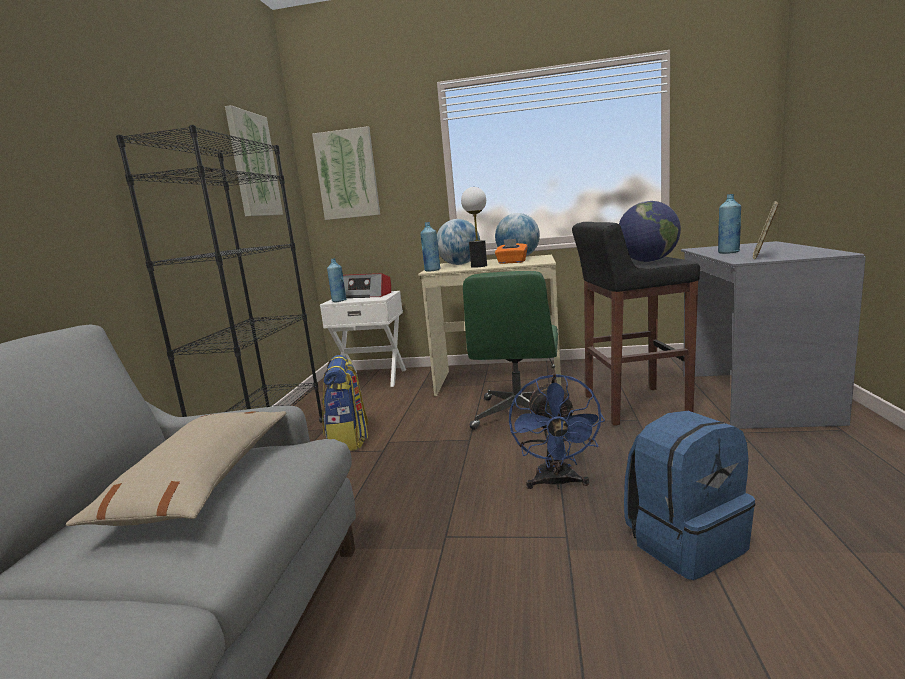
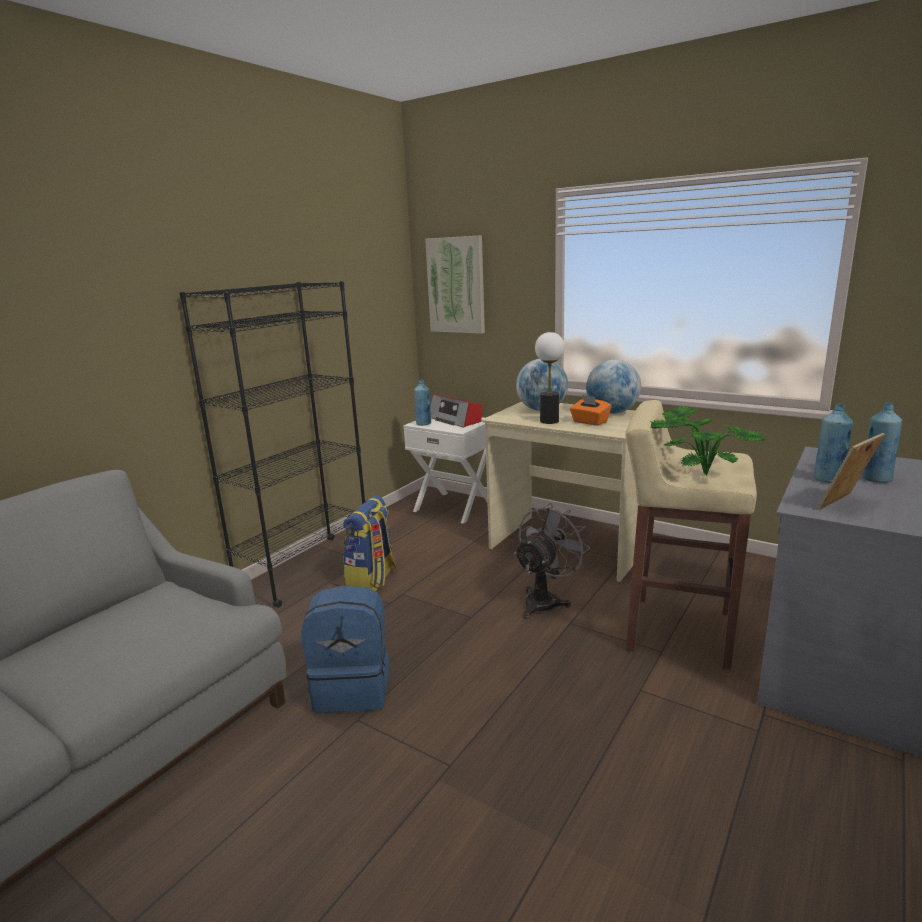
camera: 25 degrees right, 5 degrees up
beige pillow [66,411,286,526] -> none
picture [225,105,283,216] -> none
blue bottle [420,222,441,271] -> blue bottle moved to [862,402,903,483]
green office chair [463,271,558,430] -> grey fan [514,503,590,619]
blue fan [509,374,605,489] -> none
black stool [572,222,700,426] -> beige stool [625,400,757,669]
globe [619,201,681,262] -> potted plant [650,406,766,476]
blue backpack [624,411,755,580] -> blue backpack moved to [301,585,390,713]

